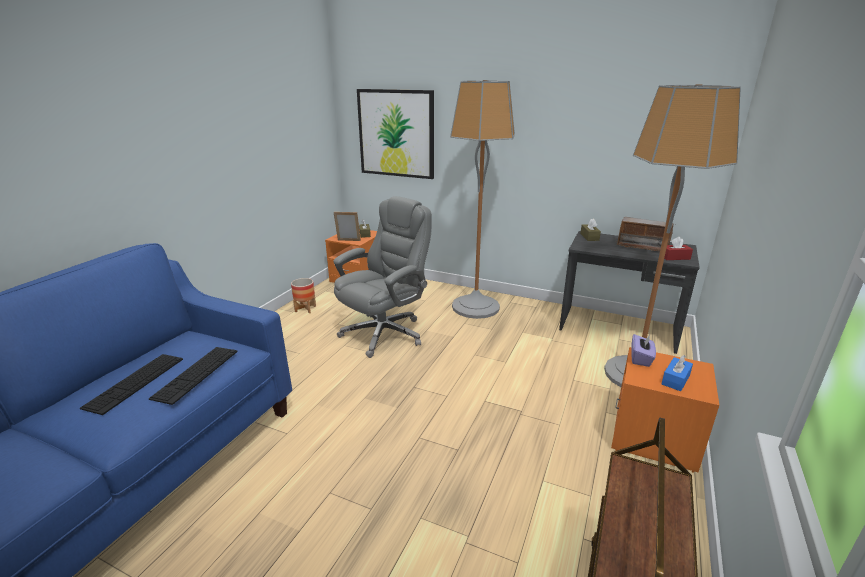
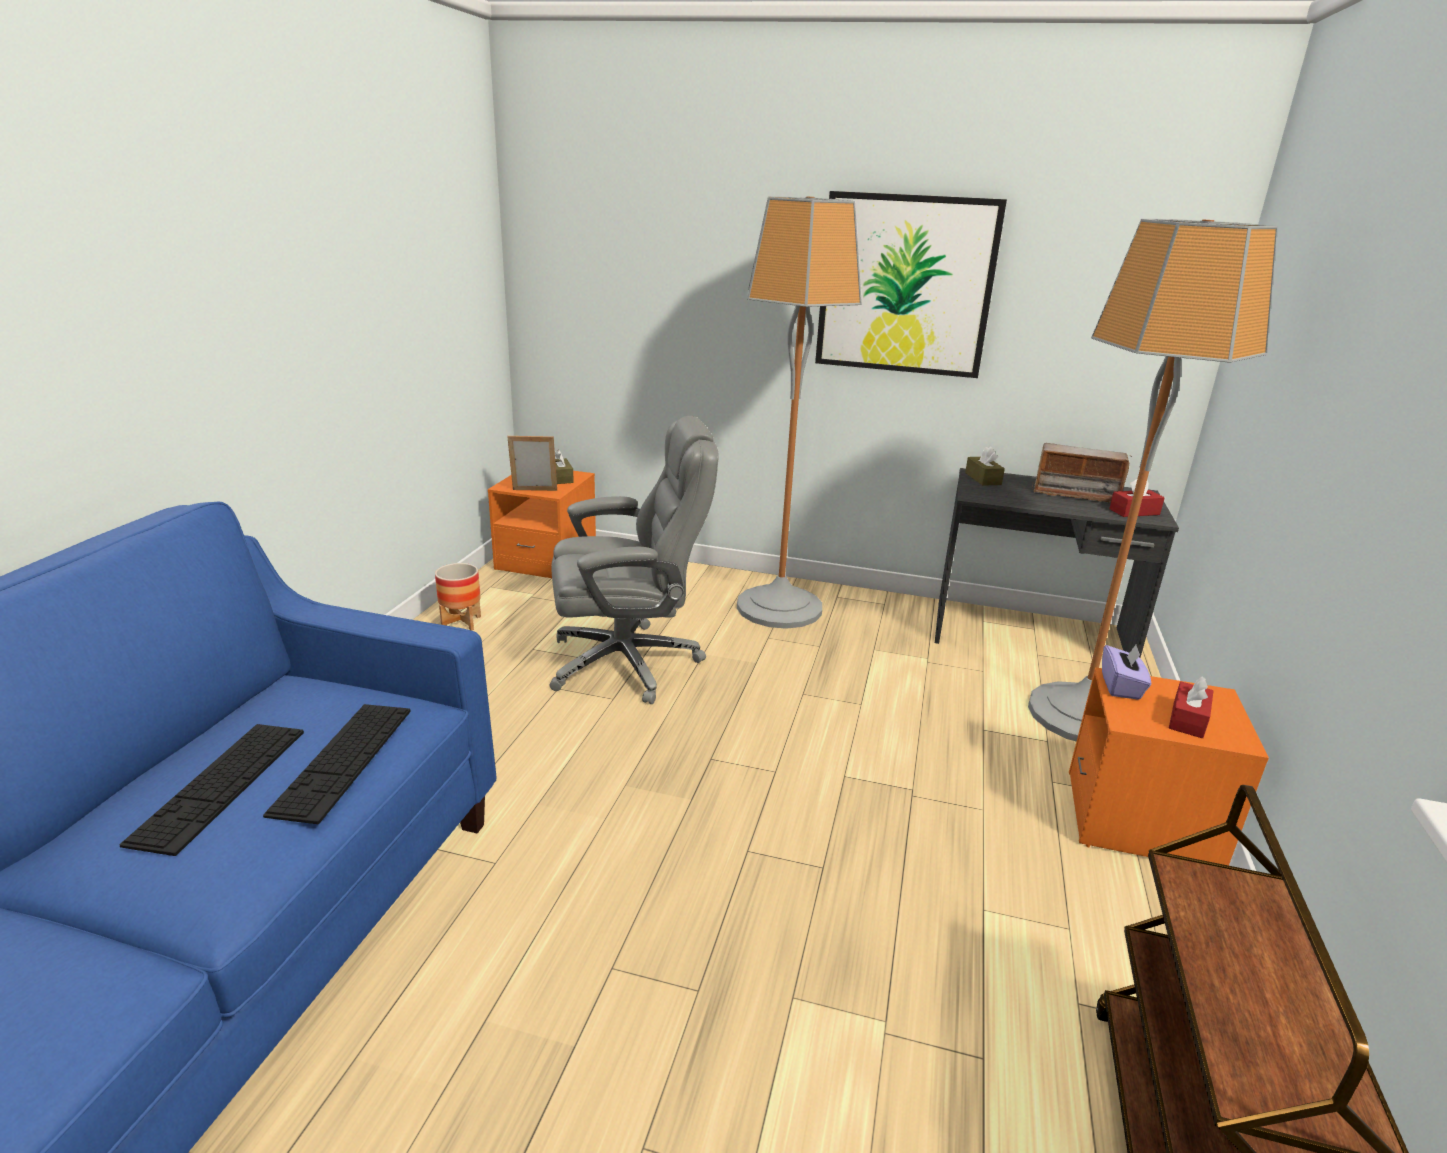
camera: 10 degrees left, 0 degrees up
grey office chair [333,196,432,358] -> grey office chair turned 45 degrees clockwise [549,416,719,704]
picture [357,89,434,179] -> picture moved to [815,191,1007,378]
blue tissue box [662,355,693,391] -> red tissue box [1169,676,1213,738]

